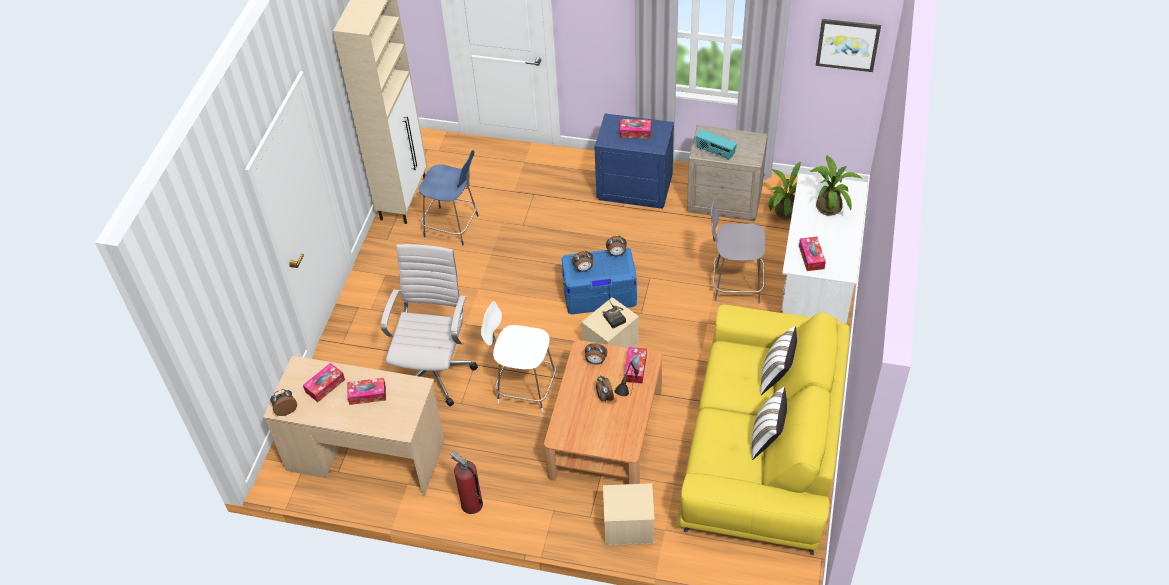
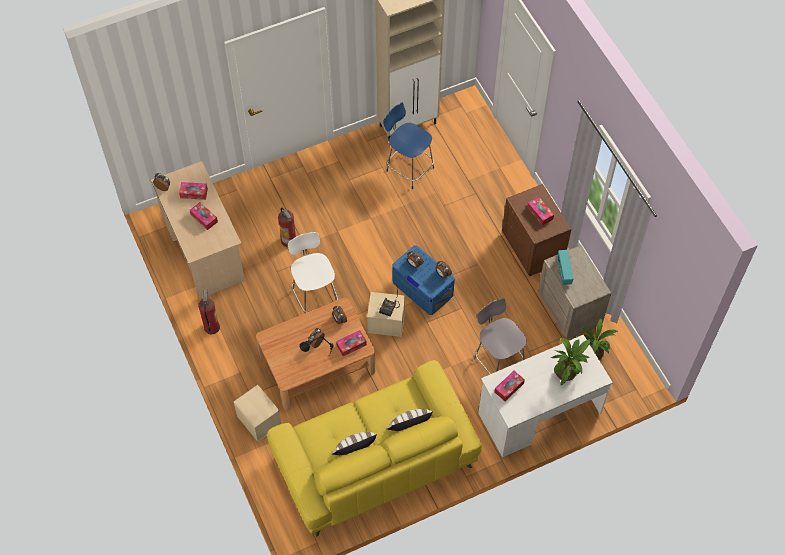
camera: 50 degrees right, 10 degrees up
white office chair [381,244,478,406] -> fire extinguisher [278,208,296,247]
blue chair [419,150,479,245] -> blue chair turned 150 degrees clockwise [383,103,434,189]
blue nightstand [594,114,674,209] -> brown nightstand [502,184,571,276]
picture [816,19,881,72] -> none

